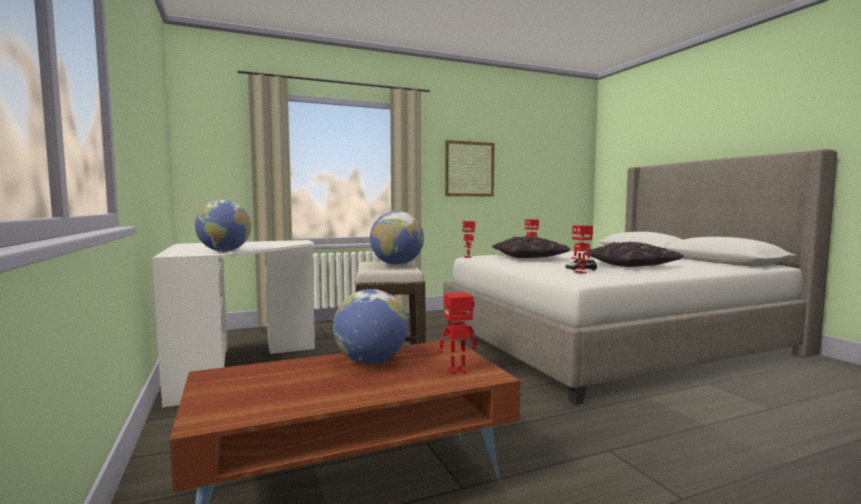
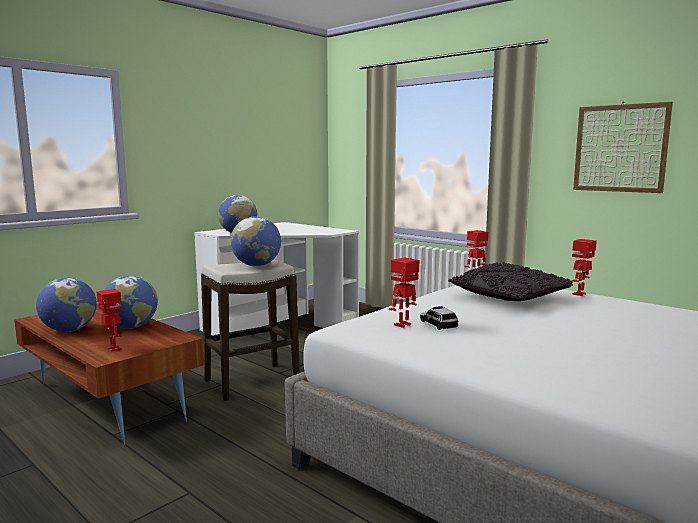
camera: 65 degrees right, 5 degrees up
black pillow [584,242,684,267] -> none
none -> globe [36,278,97,332]

